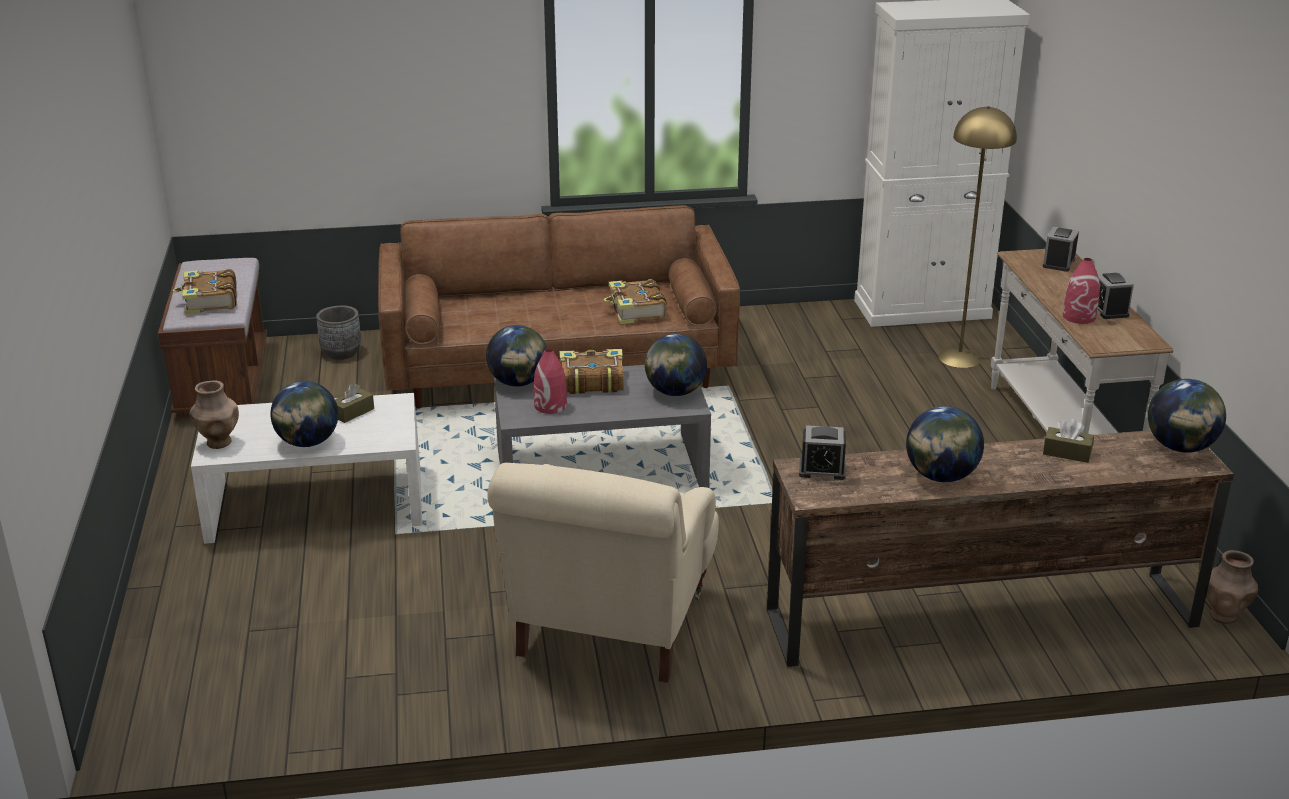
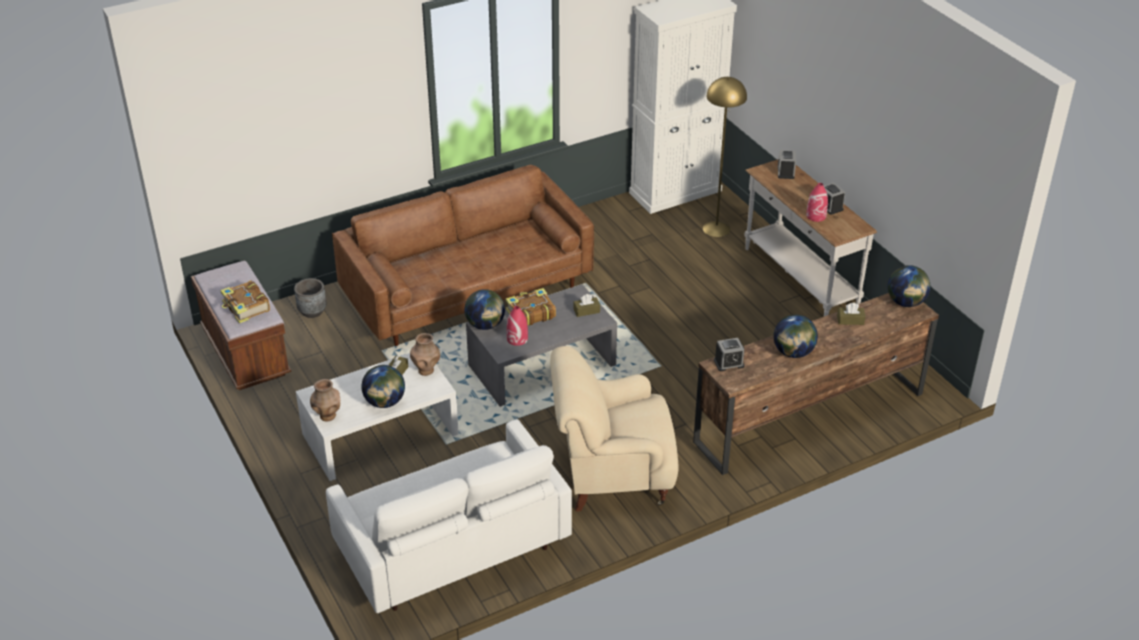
camera: 20 degrees left, 10 degrees up
beige armchair [487,463,719,683] -> beige armchair turned 90 degrees clockwise [550,346,679,512]
book [604,279,667,324] -> none
globe [645,334,707,396] -> brown tissue box [573,294,600,317]
brown vase [1206,550,1258,624] -> brown vase moved to [410,333,440,376]
none -> white sofa [326,419,572,613]

